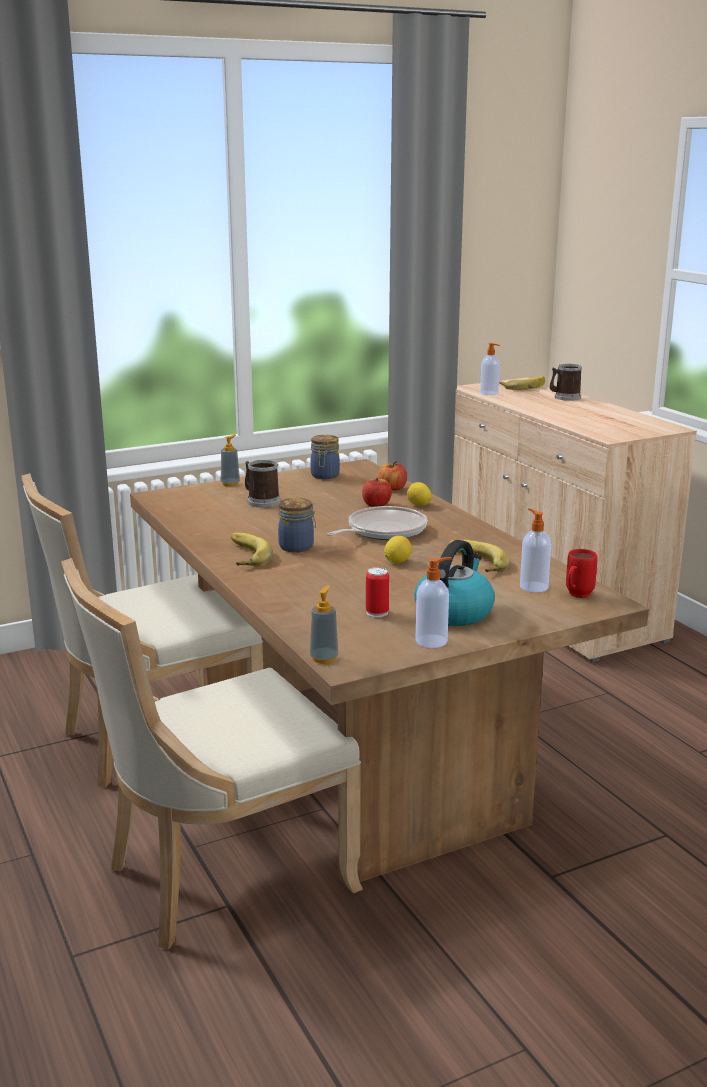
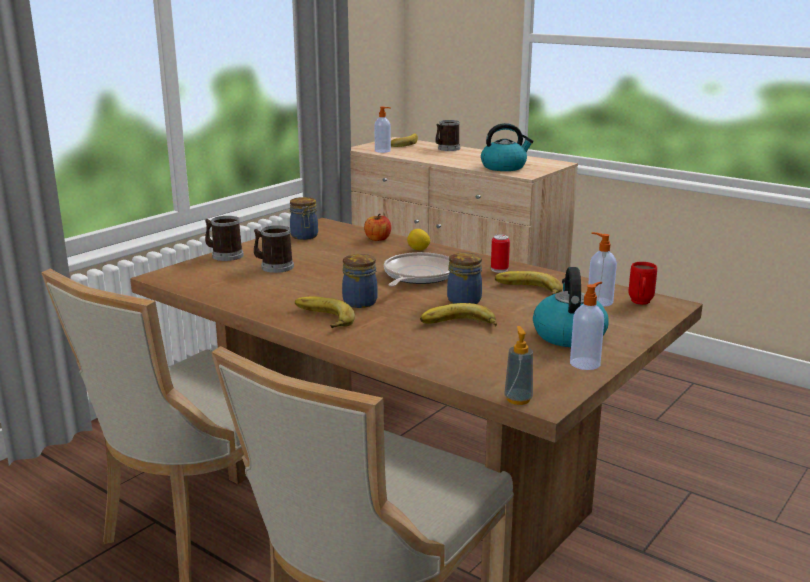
camera: 25 degrees left, 0 degrees up
soap dispenser [221,435,240,487] -> mug [205,216,244,261]
apple [362,478,392,507] -> none
can [366,567,389,618] -> can moved to [491,235,510,273]
lemon [384,536,412,563] -> jar [447,252,482,304]
none -> banana [420,303,497,326]
none -> kettle [481,123,534,171]

